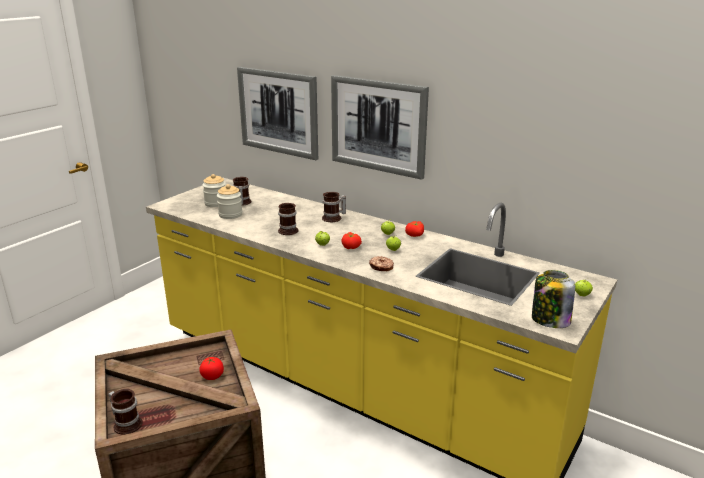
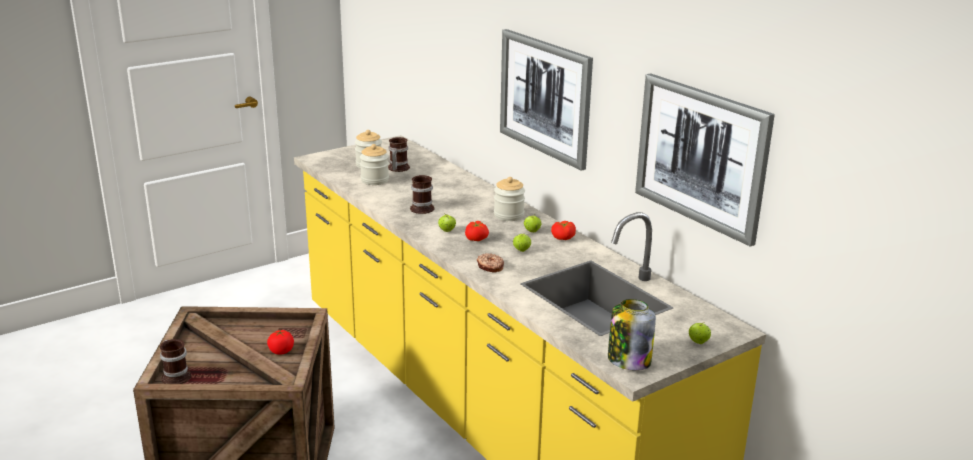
camera: 20 degrees right, 0 degrees up
picture [237,67,318,160] -> picture moved to [635,73,775,247]
mug [322,192,346,222] -> none
none -> jar [494,177,525,221]

